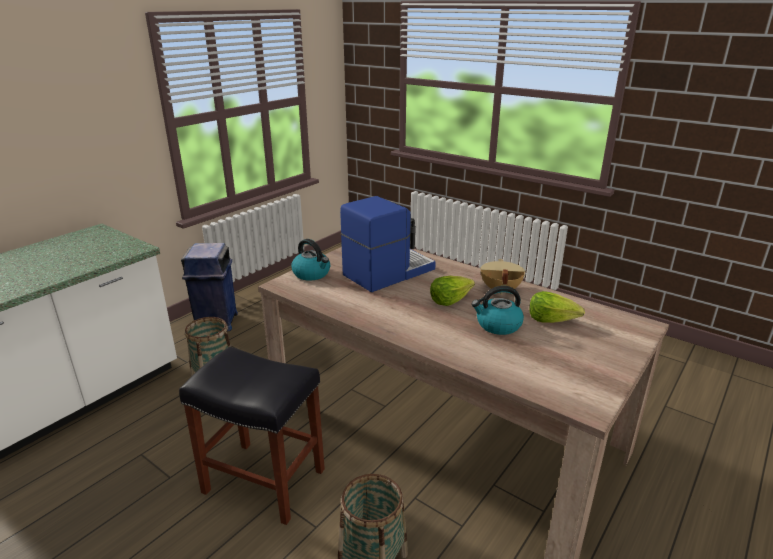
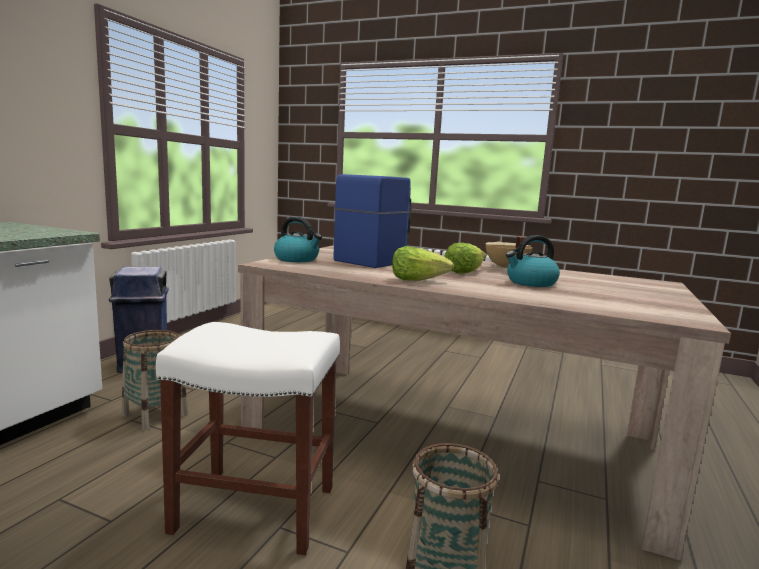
camera: 15 degrees left, 15 degrees down
black stool [179,346,325,525] -> white stool [156,322,340,555]
lettuce [529,291,585,323] -> lettuce moved to [392,246,454,281]

